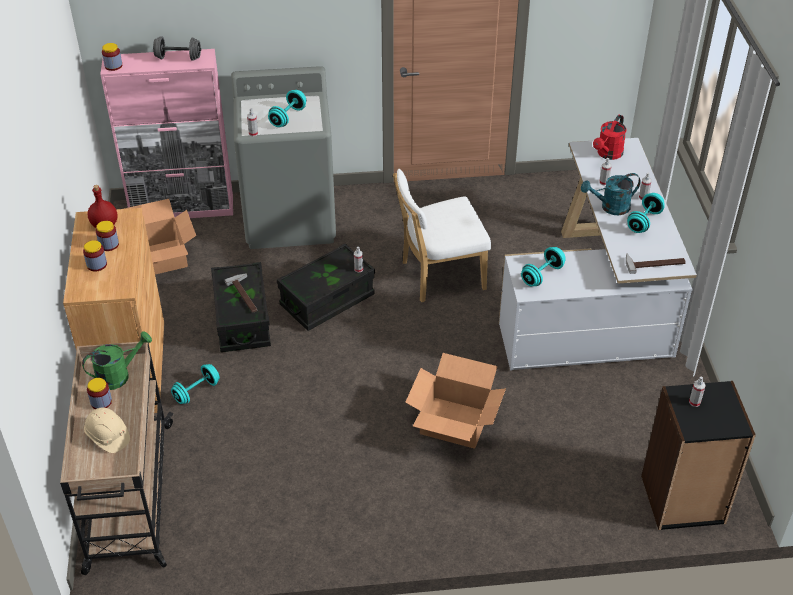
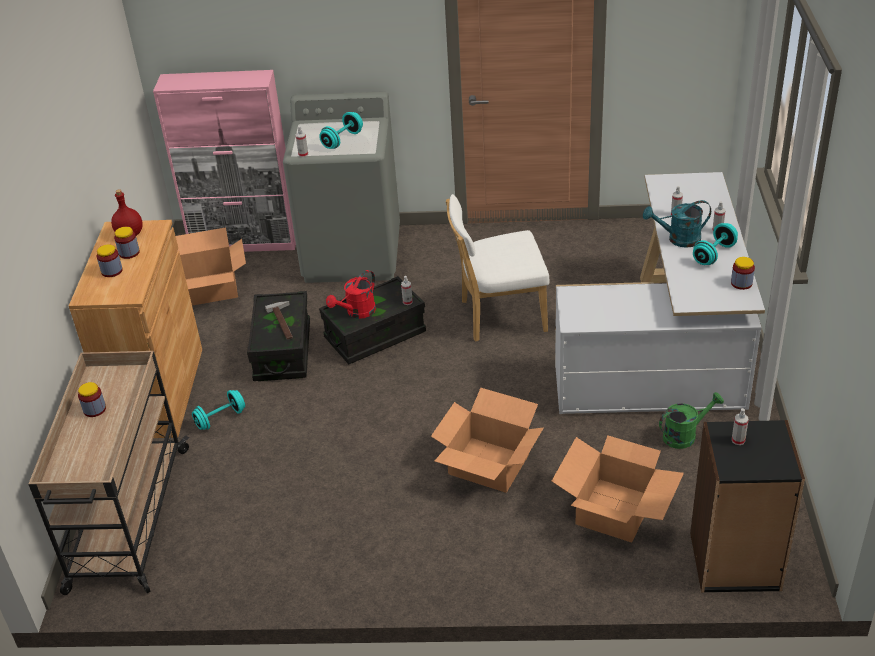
camera: 10 degrees right, 5 degrees down
green watering can [82,331,152,390] -> green watering can moved to [659,392,724,449]
beige hard hat [84,407,130,453] -> none
jar [102,43,122,71] -> jar moved to [731,257,755,290]
grey dumbbell [153,36,201,61] -> none
turquoise dumbbell [521,247,566,286] -> none
red watering can [593,115,626,160] -> red watering can moved to [326,270,376,319]
hammer [626,254,686,274] -> none
none -> cardboard box [552,435,684,542]

